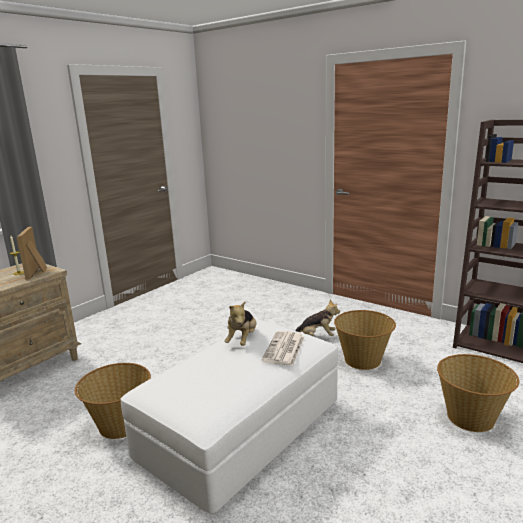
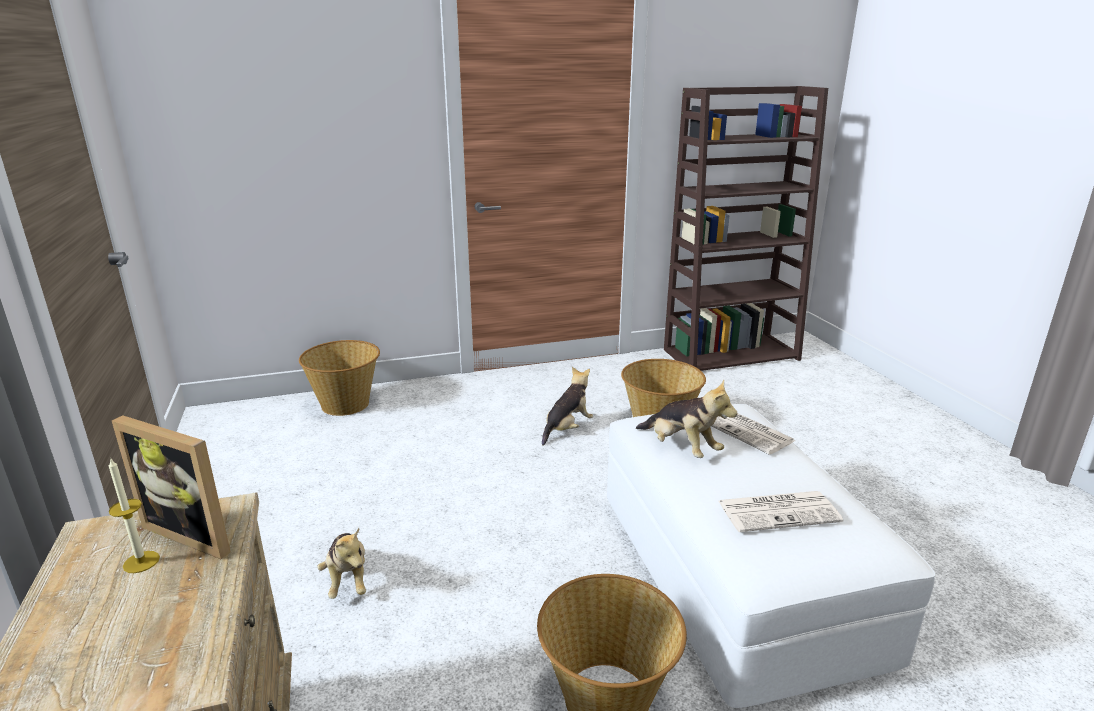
camera: 55 degrees left, 5 degrees up
basket [437,354,519,432] -> basket moved to [299,340,380,416]
none -> plush toy [317,528,366,599]
none -> newspaper [719,491,843,532]

